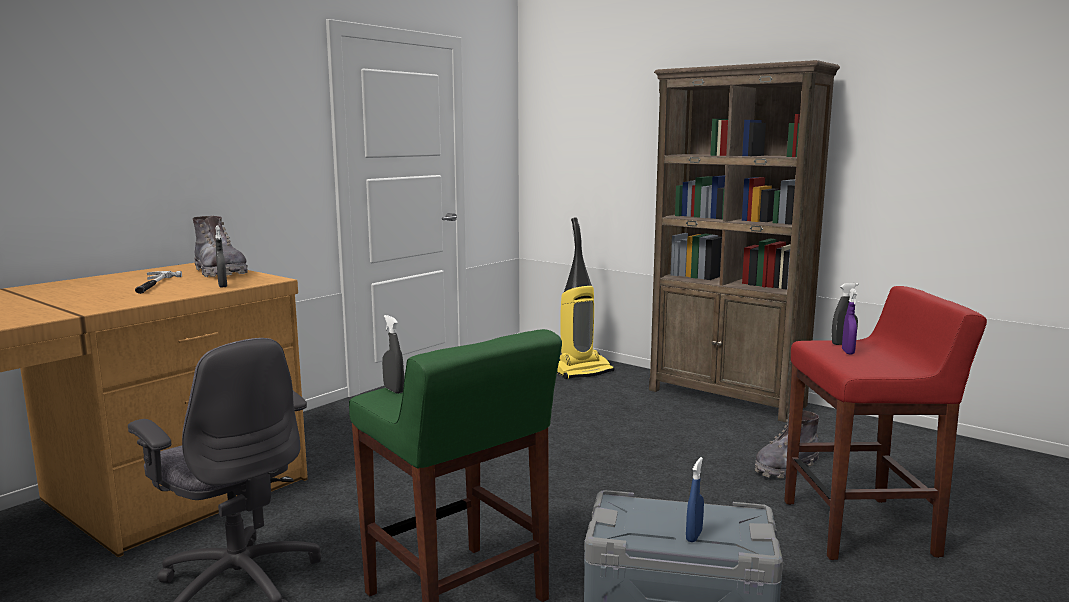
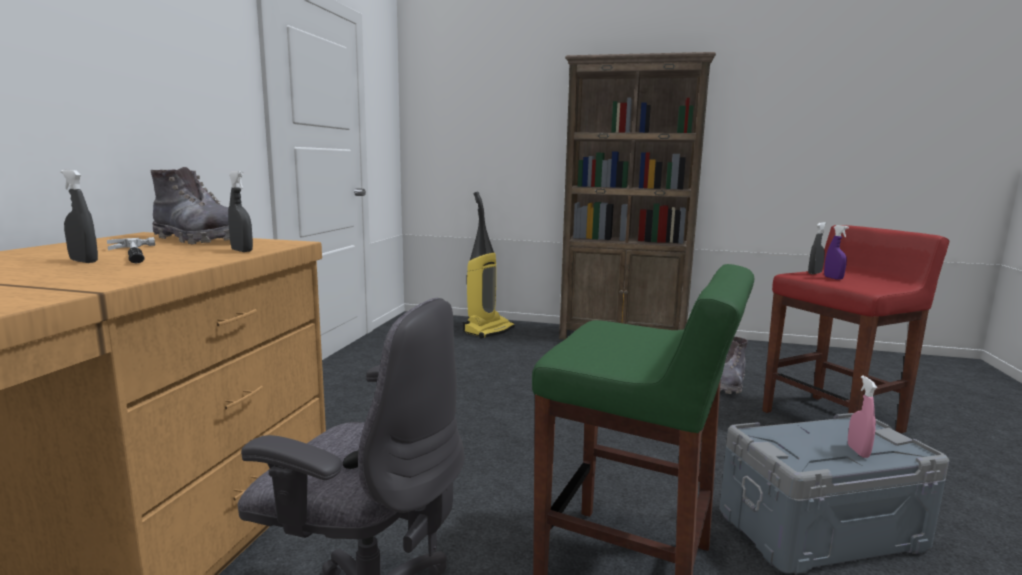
camera: 25 degrees left, 0 degrees up
grey spray bottle [382,315,404,394] -> grey spray bottle moved to [61,170,98,263]
blue spray bottle [686,457,704,542] -> pink spray bottle [848,376,877,458]

